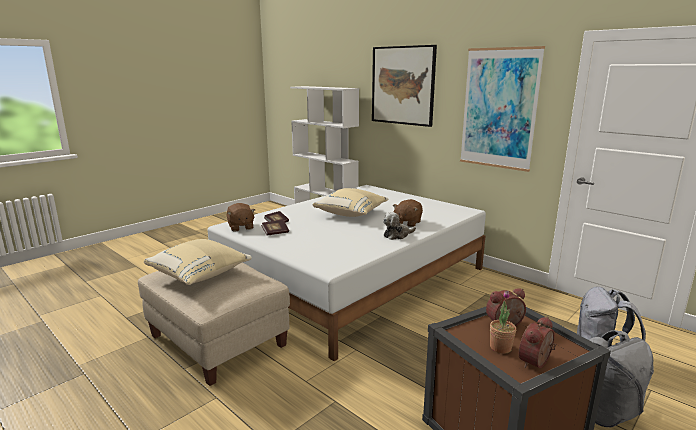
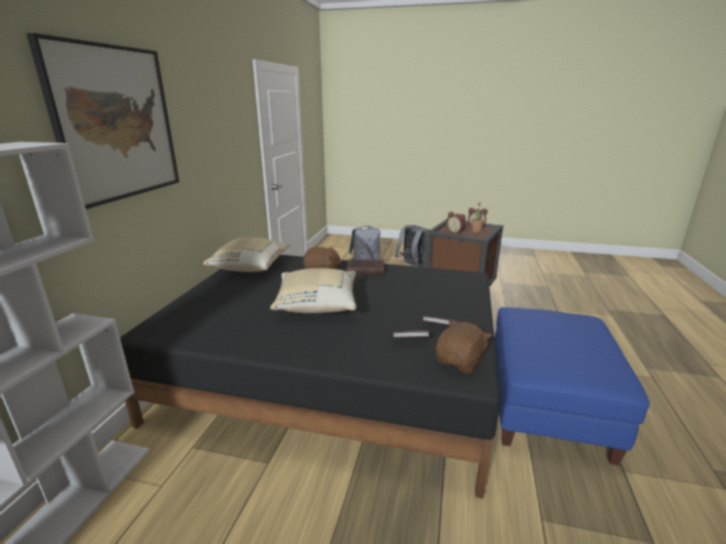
camera: 120 degrees left, 5 degrees up
beige ottoman [138,262,290,386] -> blue ottoman [494,307,650,466]
beige pillow [144,239,252,285] -> beige pillow moved to [203,237,290,272]
white bed [207,185,486,361] -> black bed [120,255,501,499]
plush toy [383,212,416,240] -> brown book [346,259,384,275]
picture [460,46,545,172] -> none

